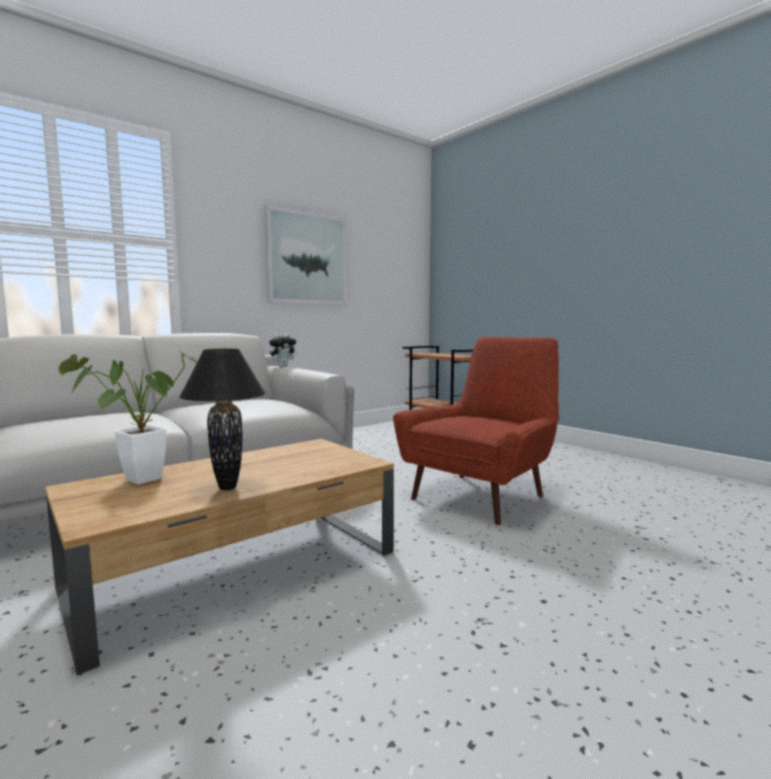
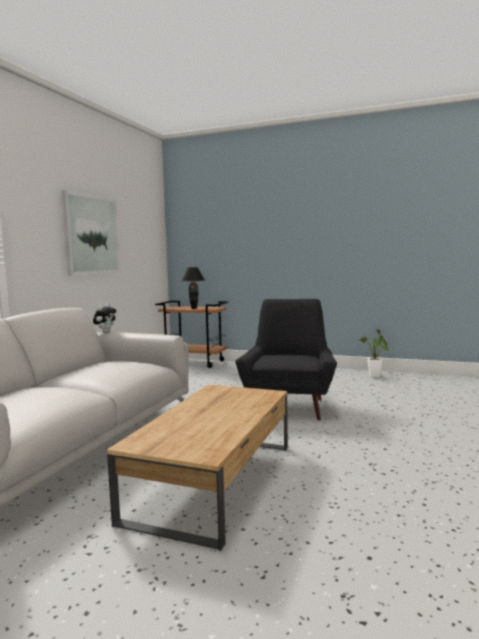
camera: 30 degrees left, 0 degrees up
potted plant [59,352,197,485] -> potted plant moved to [359,329,389,377]
black table lamp [179,349,266,490] -> black table lamp moved to [181,267,205,309]
red armchair [393,337,560,525] -> black armchair [235,299,337,420]

